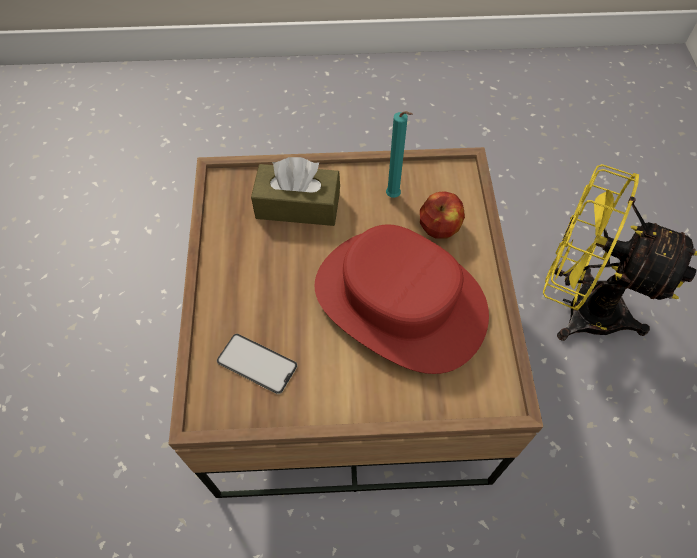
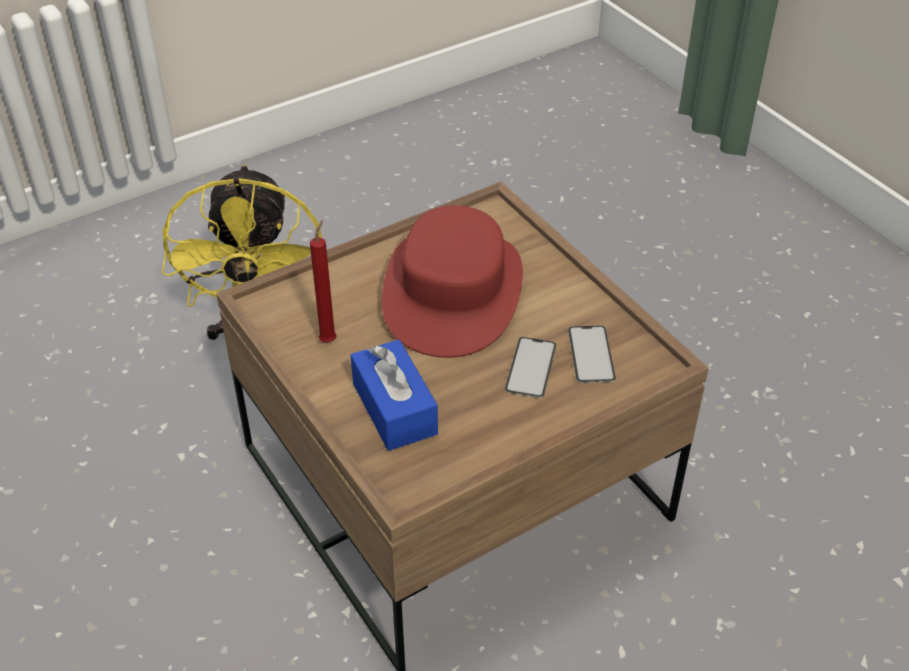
camera: 120 degrees left, 15 degrees down
brown tissue box [251,157,340,226] -> blue tissue box [350,340,438,451]
turquoise candle [386,111,413,198] -> red candle [310,220,337,342]
apple [420,191,465,239] -> none
none -> phone [505,337,556,398]

